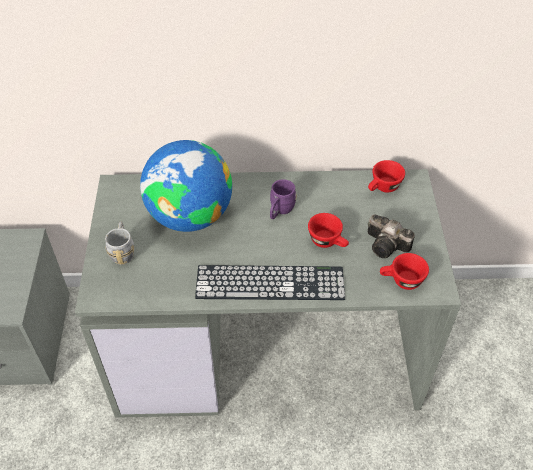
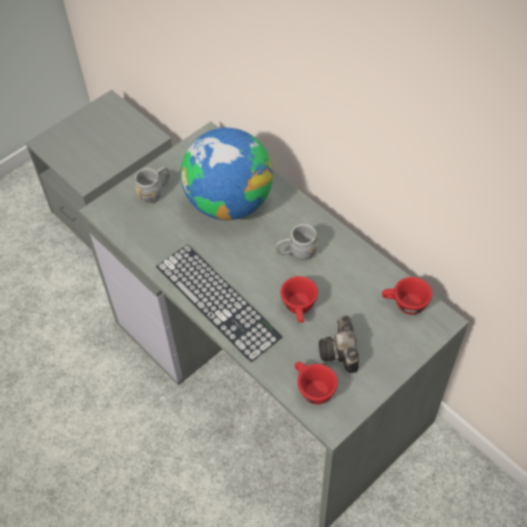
camera: 50 degrees right, 5 degrees up
purple mug [270,179,297,219] -> grey mug [276,224,318,261]

